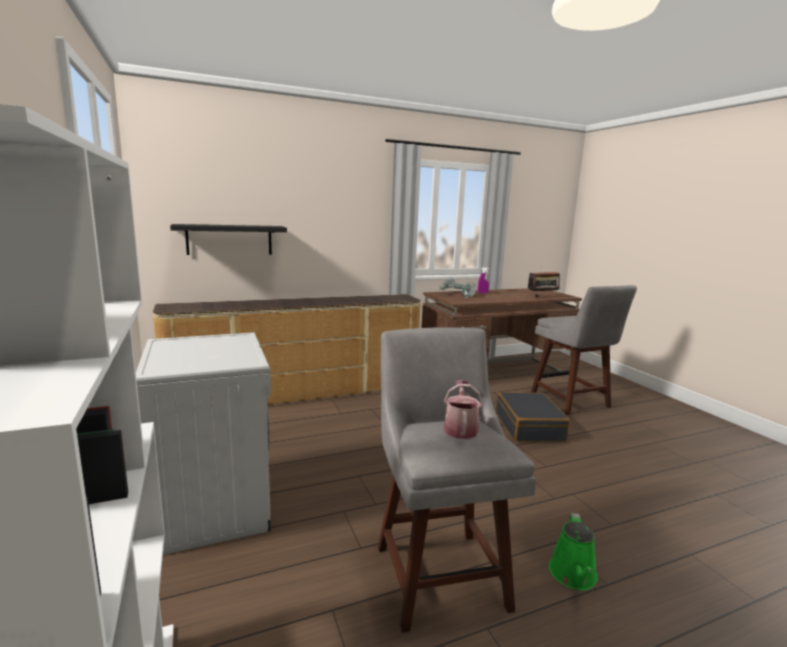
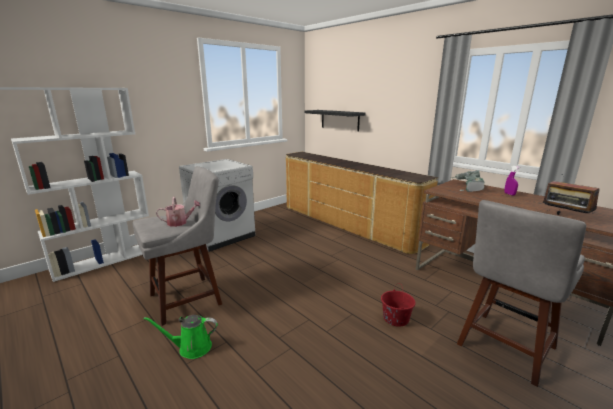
camera: 70 degrees right, 5 degrees up
black suitcase [496,392,570,442] -> red bucket [381,283,416,327]

